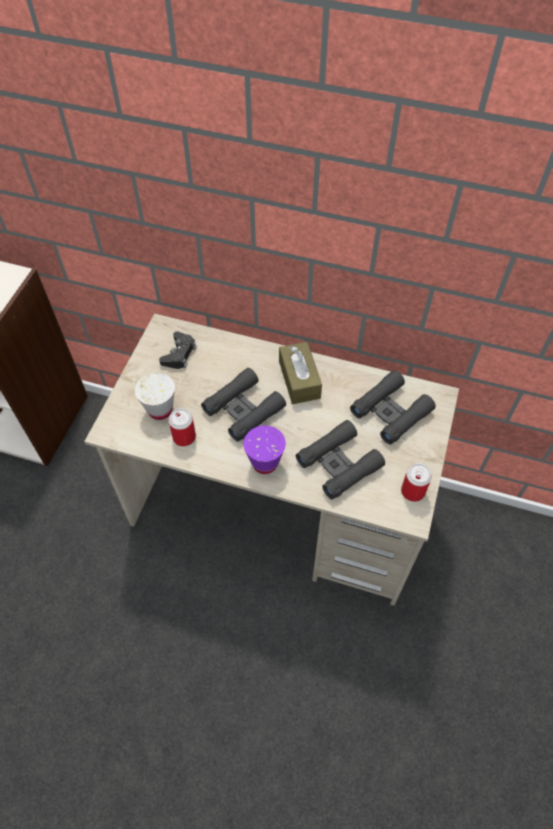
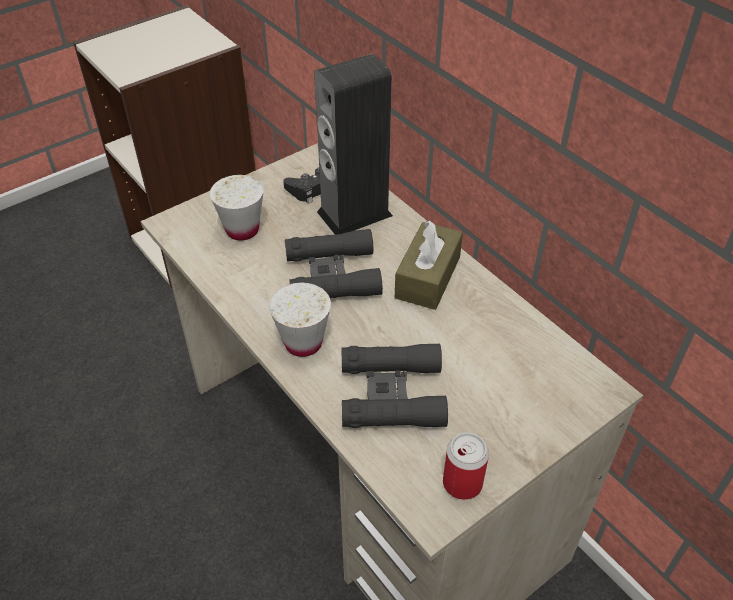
camera: 35 degrees right, 10 degrees down
can [169,408,196,446] -> none
purple cup [243,425,286,474] -> white cup [269,283,331,357]
black binoculars [350,370,436,444] -> none
none -> speaker [314,54,393,235]

